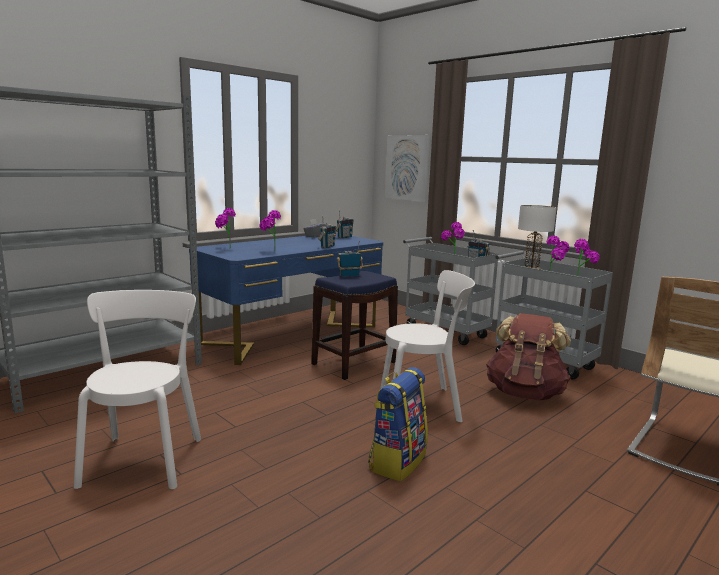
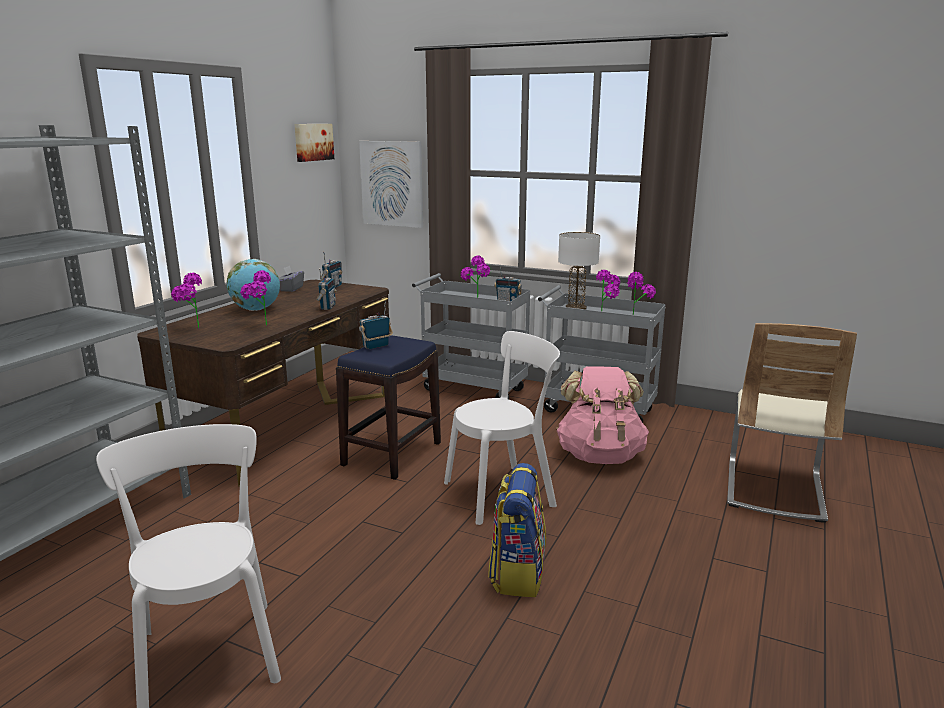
camera: 20 degrees left, 5 degrees up
blue desk [189,233,383,365] -> brown desk [137,280,390,487]
brown backpack [486,313,571,400] -> pink backpack [556,367,649,464]
none -> globe [227,259,280,311]
none -> picture [294,124,334,162]

